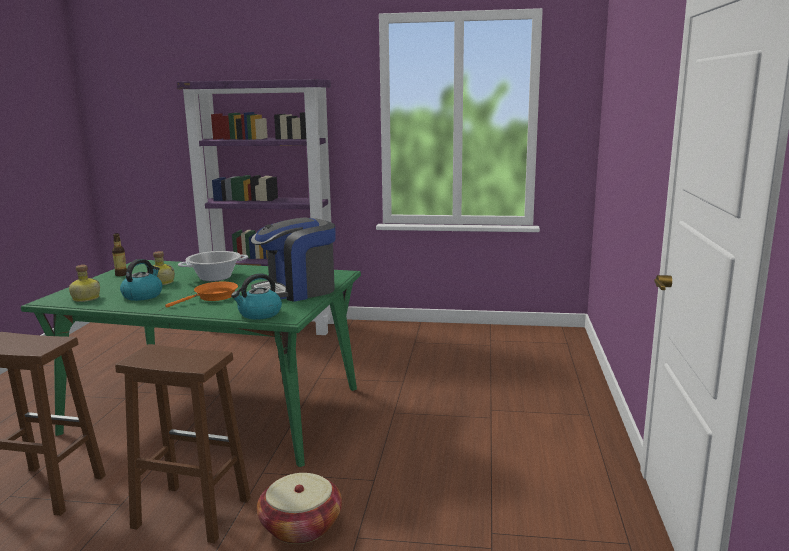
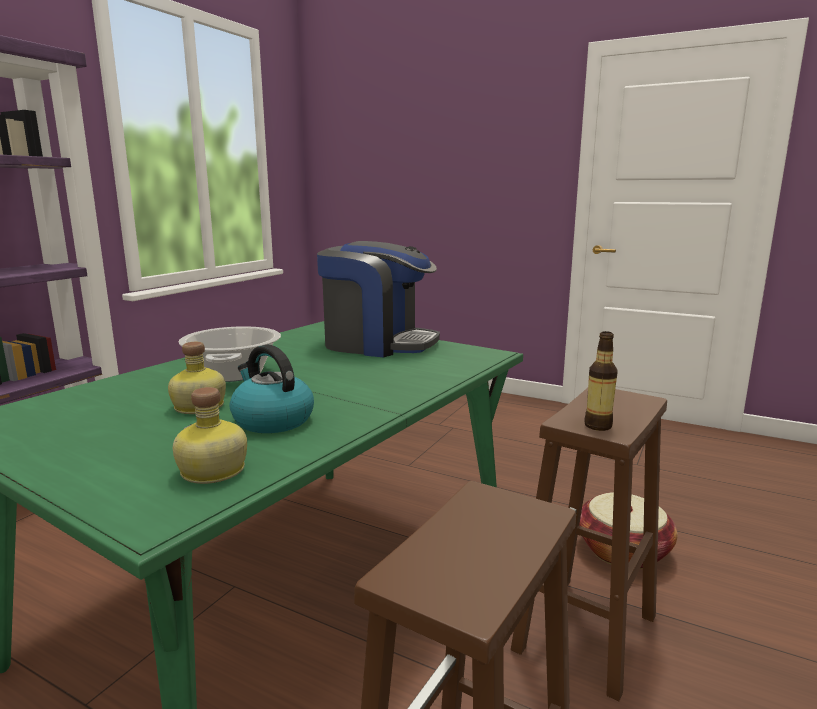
camera: 70 degrees left, 0 degrees up
bottle [112,233,127,276] -> bottle moved to [584,331,618,431]
orange frying pan [165,282,238,308] -> none
kettle [231,273,282,319] -> none
coffee machine [251,217,336,302] -> coffee machine turned 60 degrees counterclockwise [317,241,440,358]

